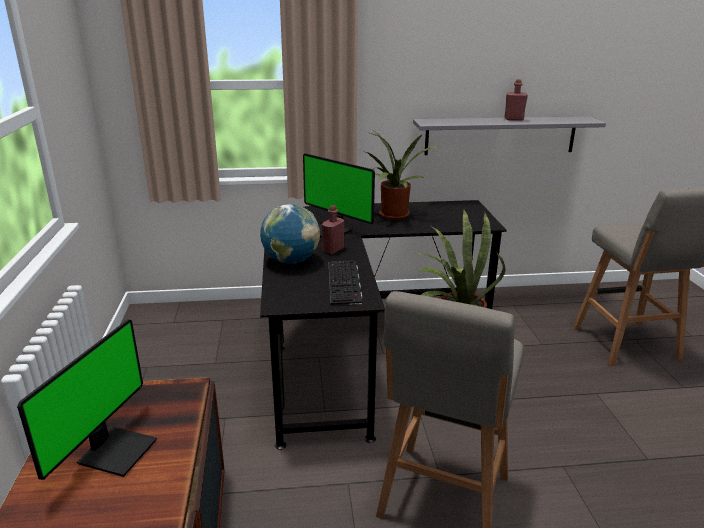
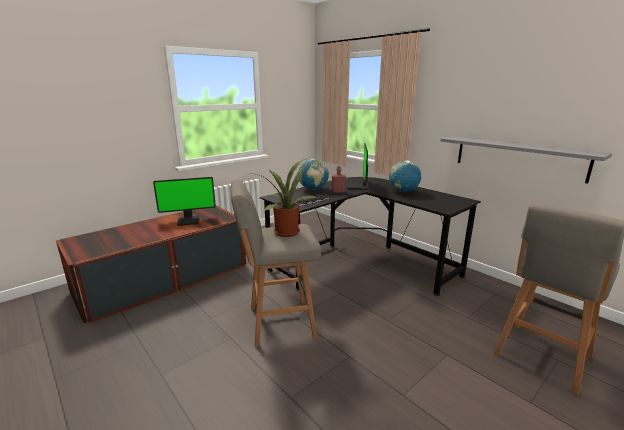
camera: 55 degrees right, 5 degrees down
potted plant [366,129,441,220] -> globe [389,161,421,192]
red bottle [504,79,528,121] -> none

